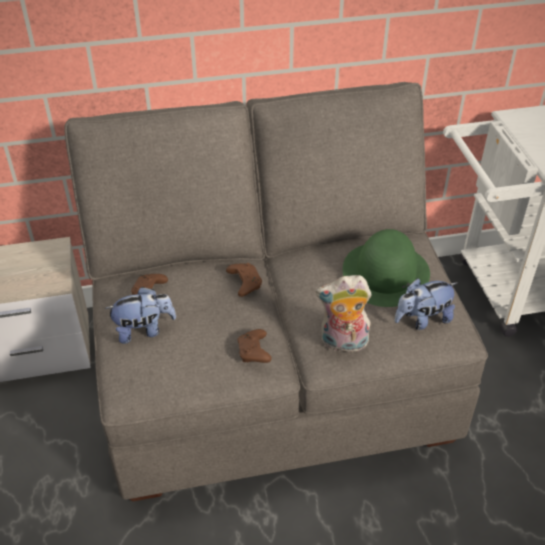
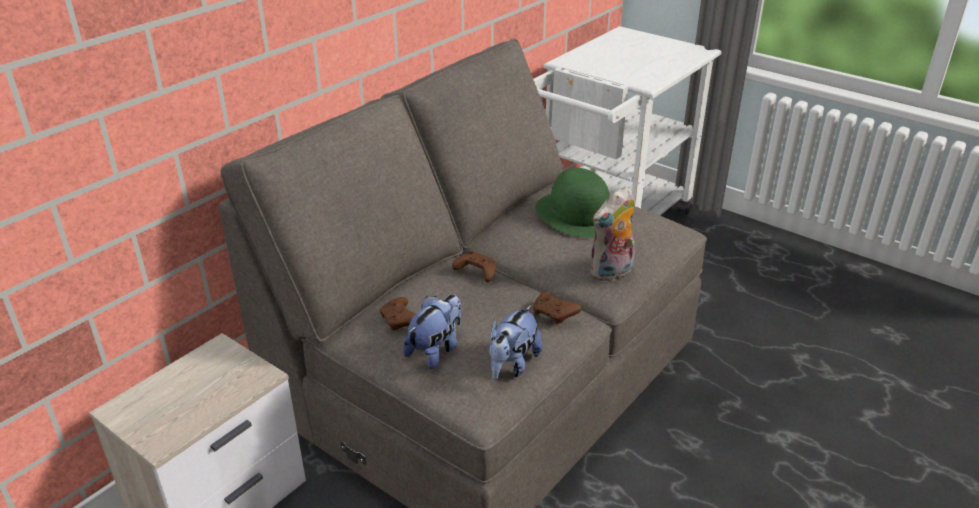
camera: 40 degrees left, 10 degrees down
plush toy [395,278,457,330] -> plush toy moved to [489,305,543,380]

